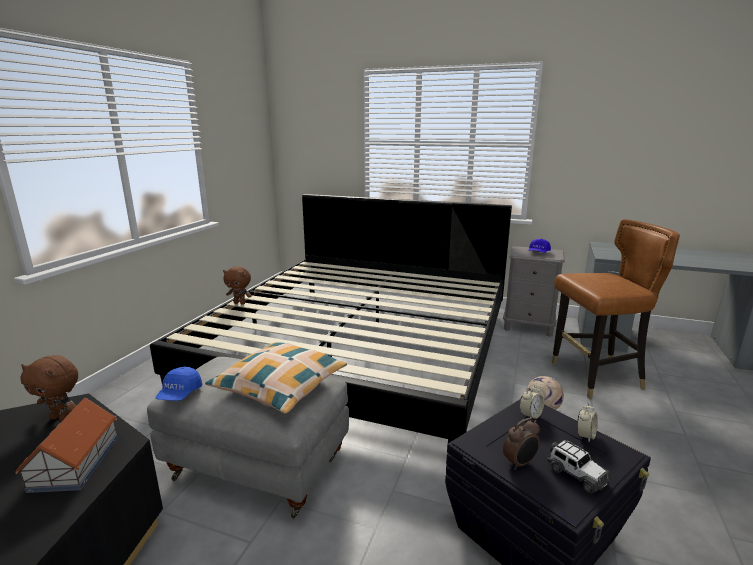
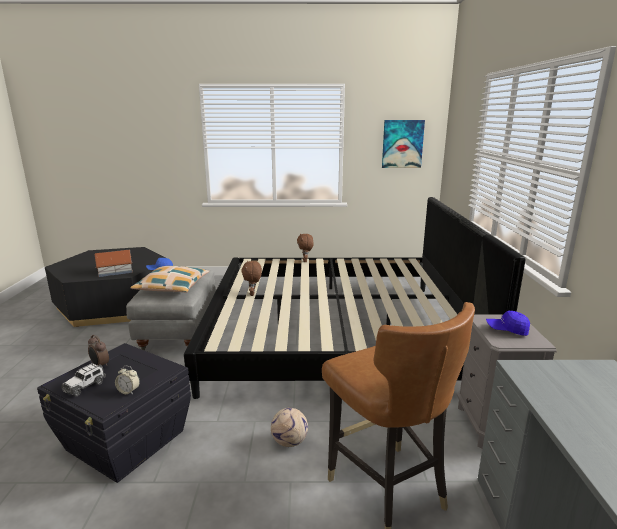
camera: 70 degrees right, 0 degrees up
brown plush toy [20,355,78,421] -> brown plush toy moved to [241,261,262,296]
alarm clock [519,384,544,419] -> none
none -> picture [382,120,425,168]

